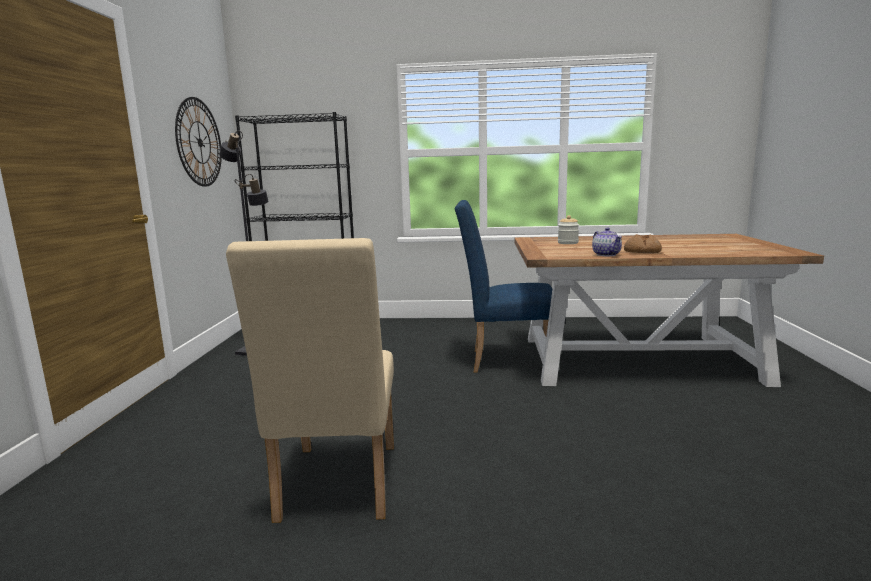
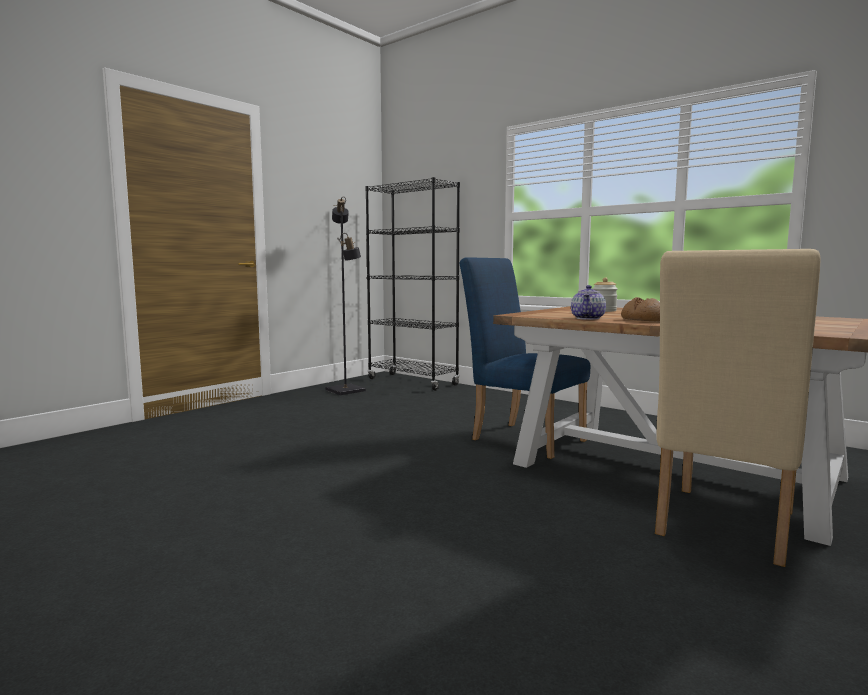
camera: 35 degrees right, 5 degrees down
wall clock [175,97,222,187] -> none
beige chair [226,238,394,523] -> beige chair moved to [655,249,821,567]

